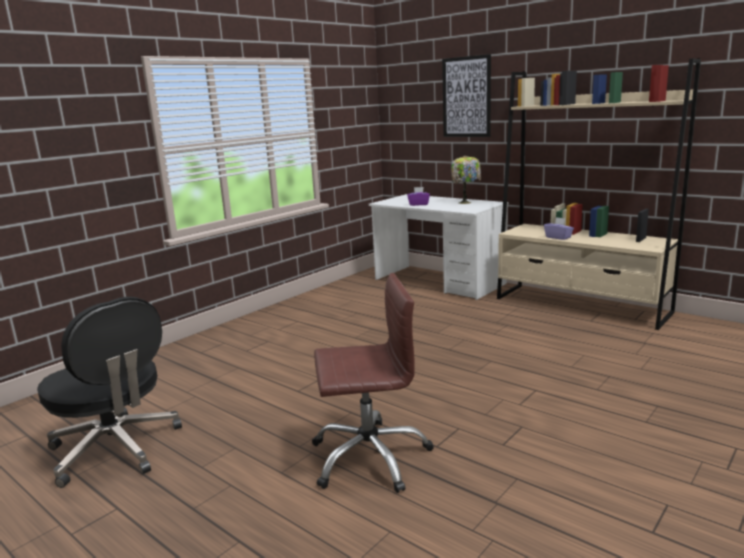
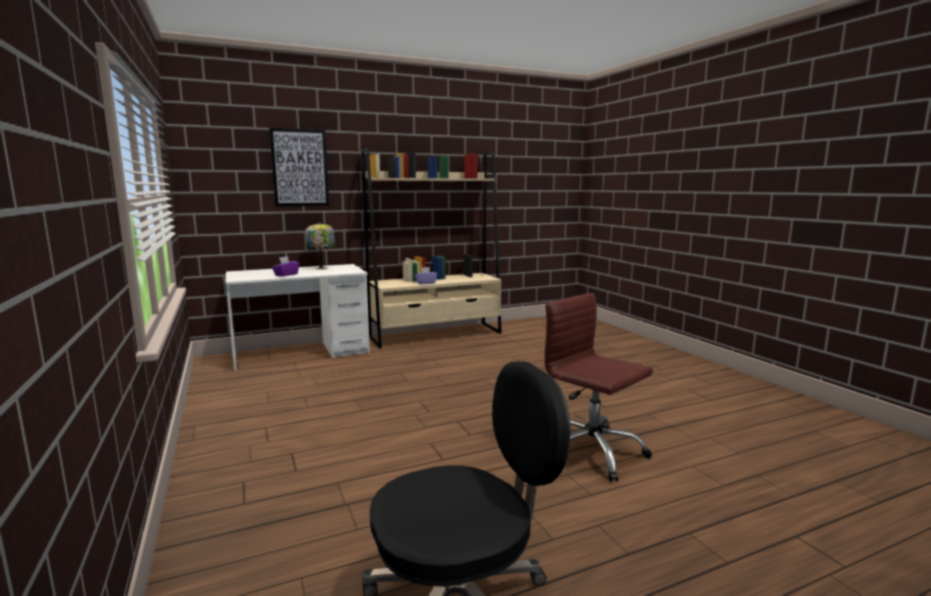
camera: 65 degrees left, 5 degrees down
brown office chair [312,273,434,493] -> brown office chair turned 60 degrees counterclockwise [545,293,653,482]

